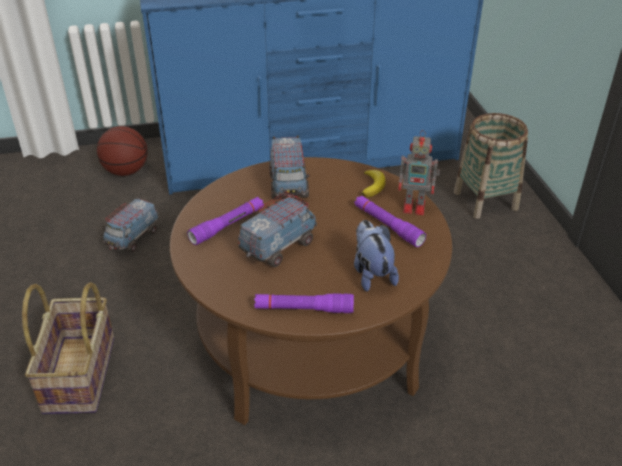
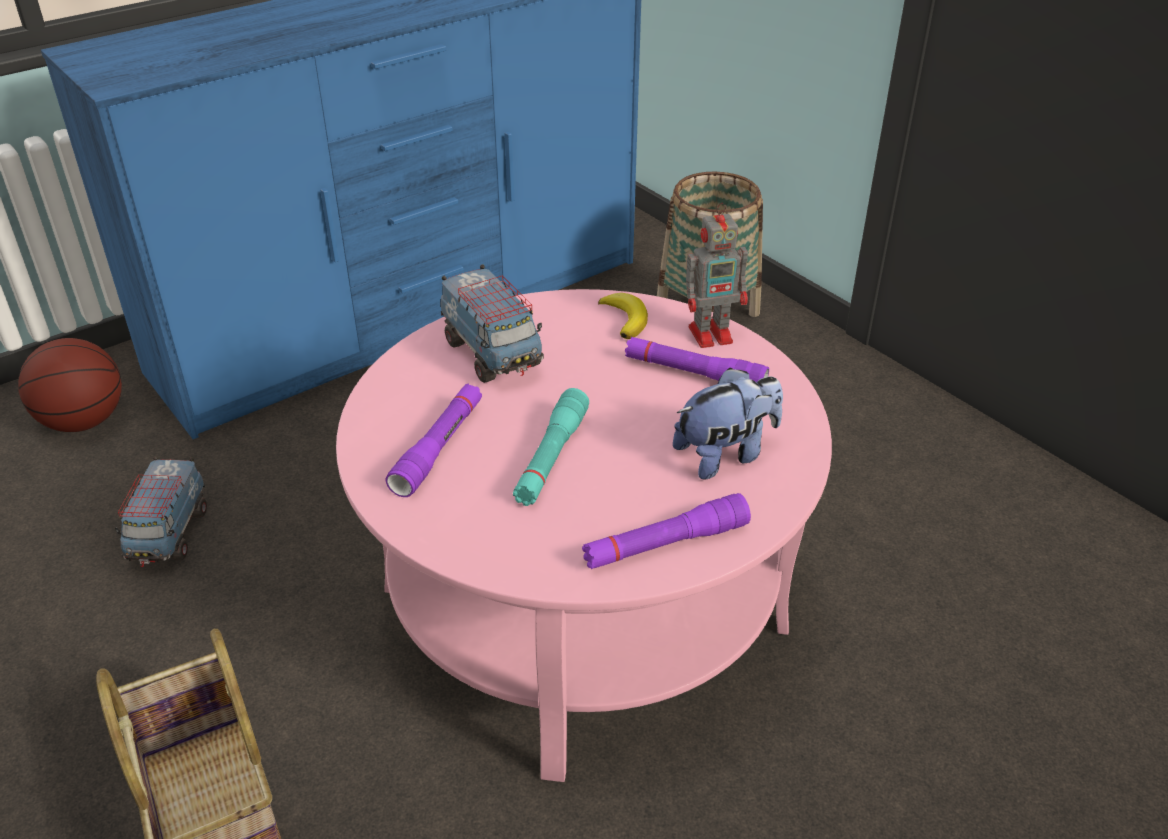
camera: 25 degrees left, 0 degrees up
brown coffee table [170,157,452,425] -> pink coffee table [336,289,832,782]
toy truck [238,192,317,267] -> turquoise flashlight [513,388,589,506]
plush toy [354,220,399,292] -> plush toy turned 105 degrees clockwise [673,368,783,480]

